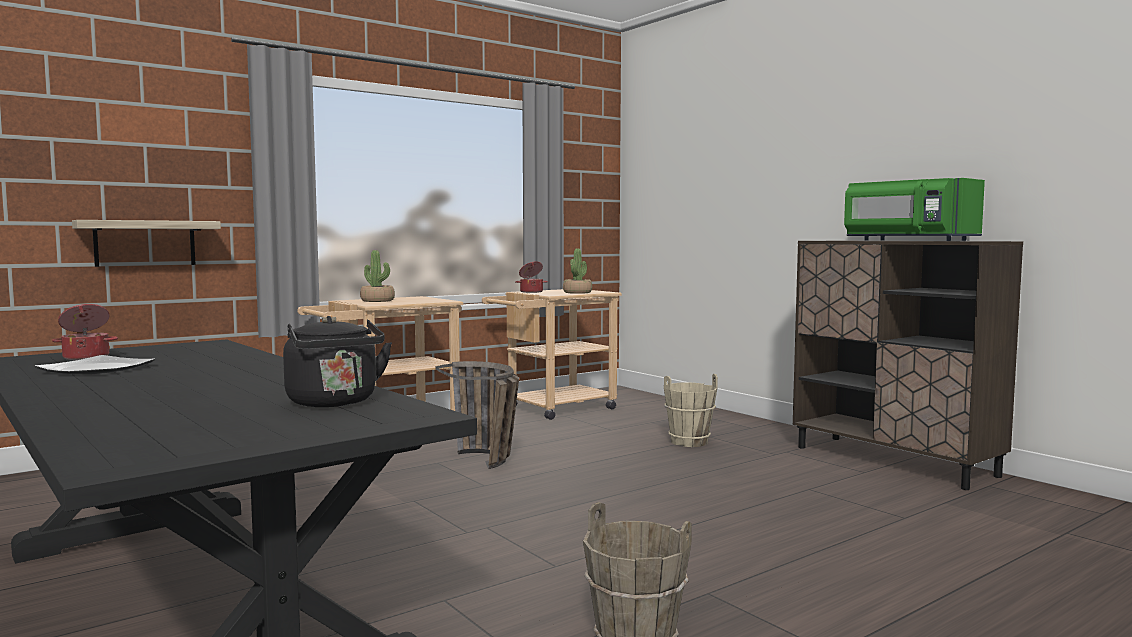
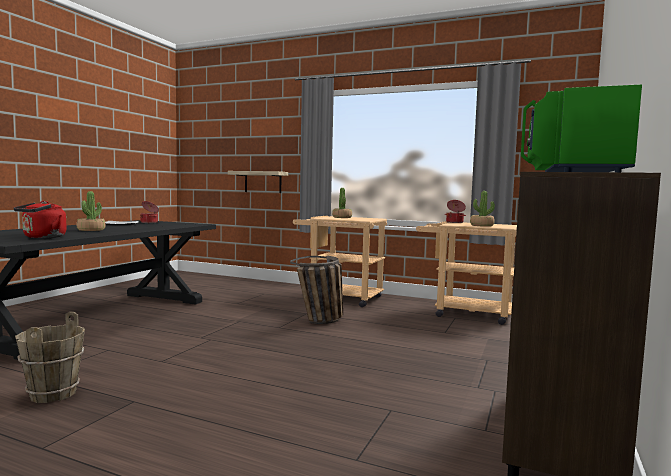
camera: 60 degrees right, 0 degrees up
black kettle [283,316,392,407] -> red kettle [14,201,67,238]
beige bucket [664,374,718,447] -> none
none -> potted plant [76,191,106,231]

